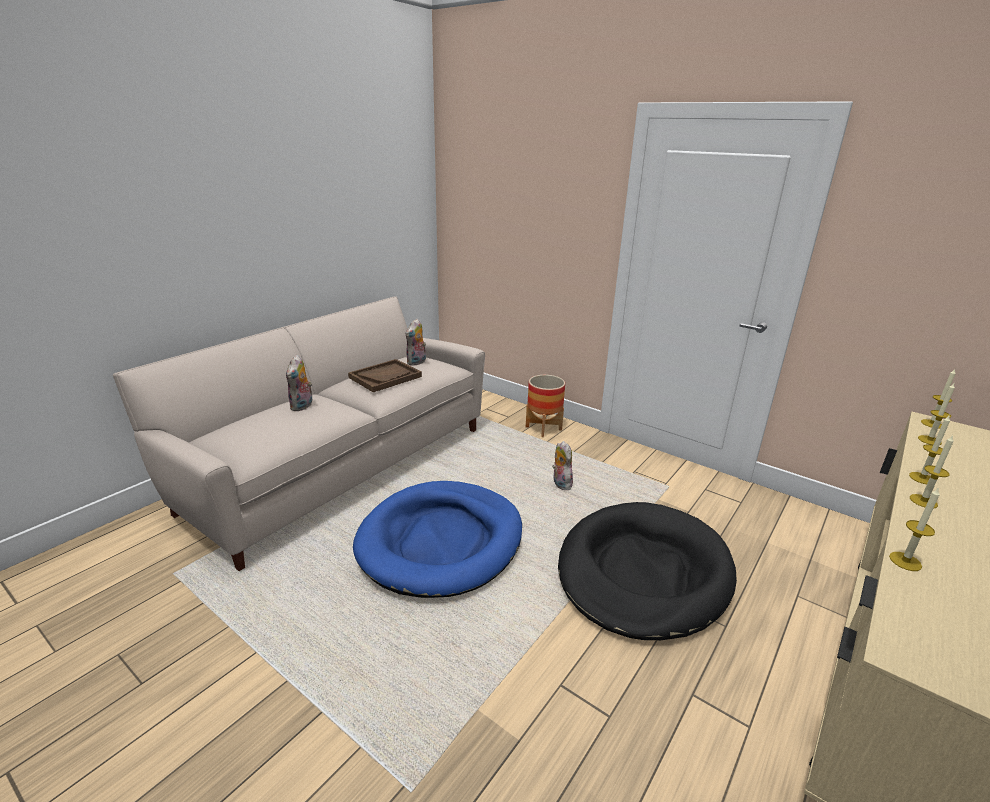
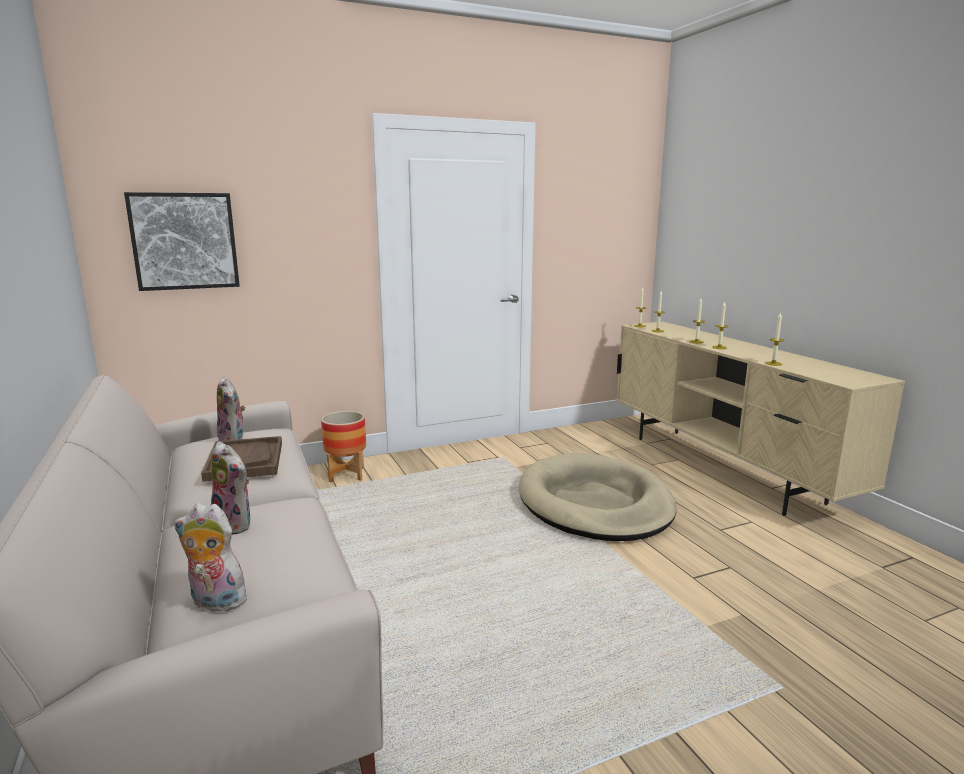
camera: 60 degrees left, 10 degrees down
blue dog bed [353,481,522,598] -> none
plush toy [552,441,573,490] -> plush toy moved to [174,503,254,612]
black dog bed [558,502,737,640] -> beige dog bed [519,453,676,541]
none -> picture [124,192,240,291]

